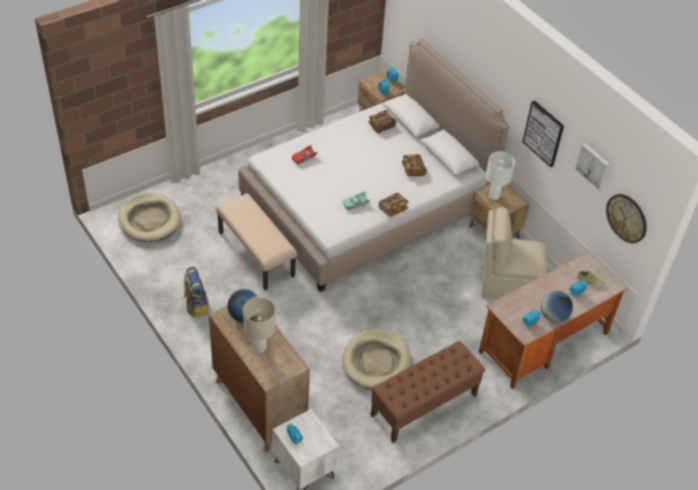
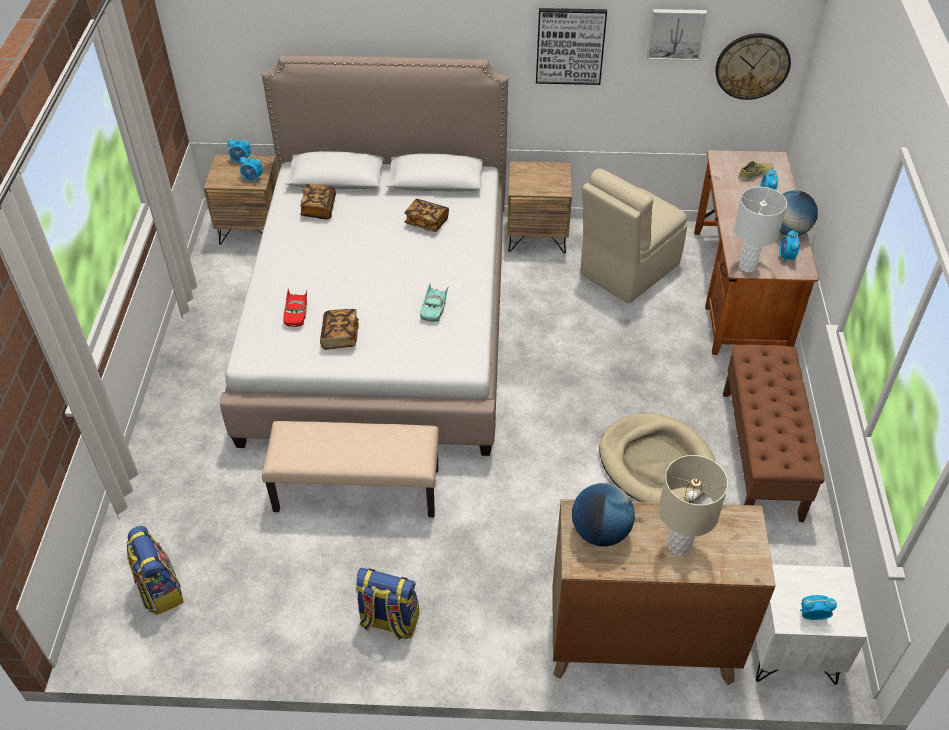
camera: 50 degrees left, 0 degrees up
beige dog bed [118,193,181,242] -> backpack [126,526,184,615]
book [379,193,409,217] -> book moved to [320,309,359,350]
white table lamp [486,151,515,200] -> white table lamp moved to [734,187,787,272]

